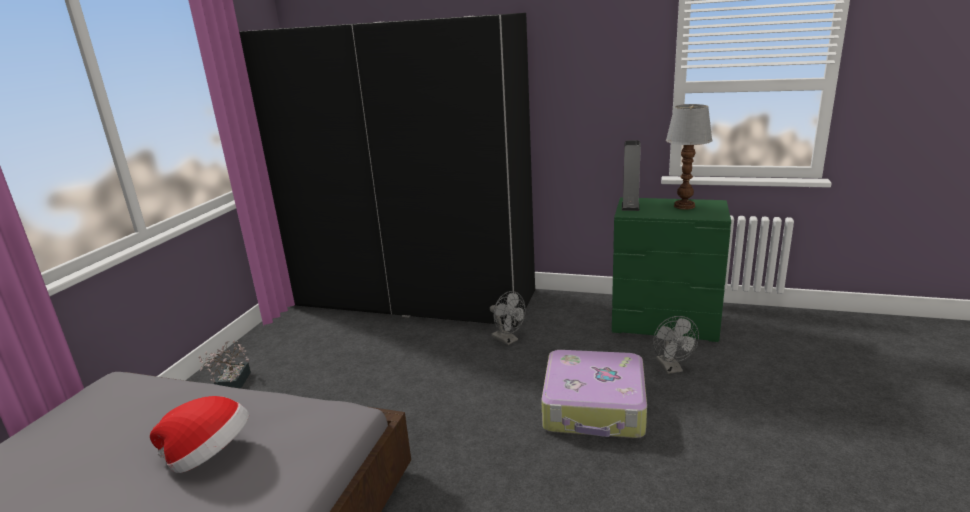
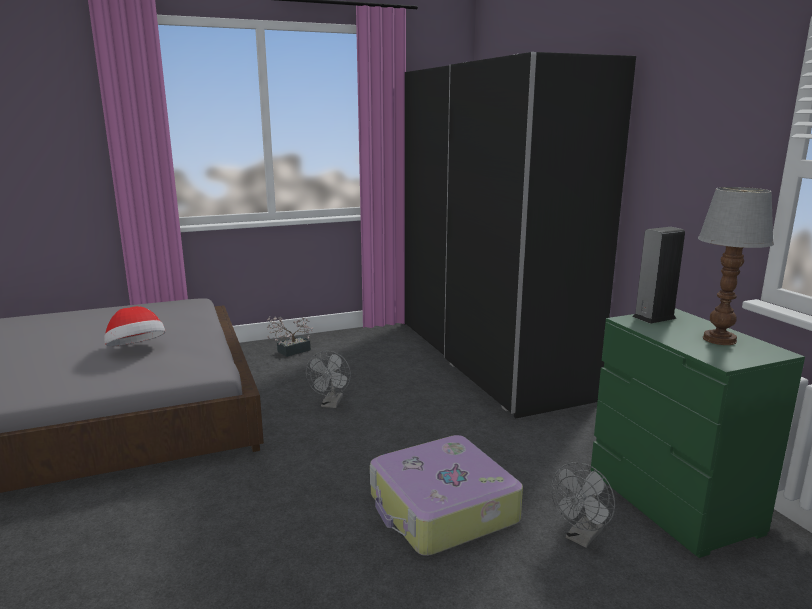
camera: 50 degrees right, 5 degrees down
grey fan [490,291,526,345] -> grey fan moved to [306,351,351,408]

